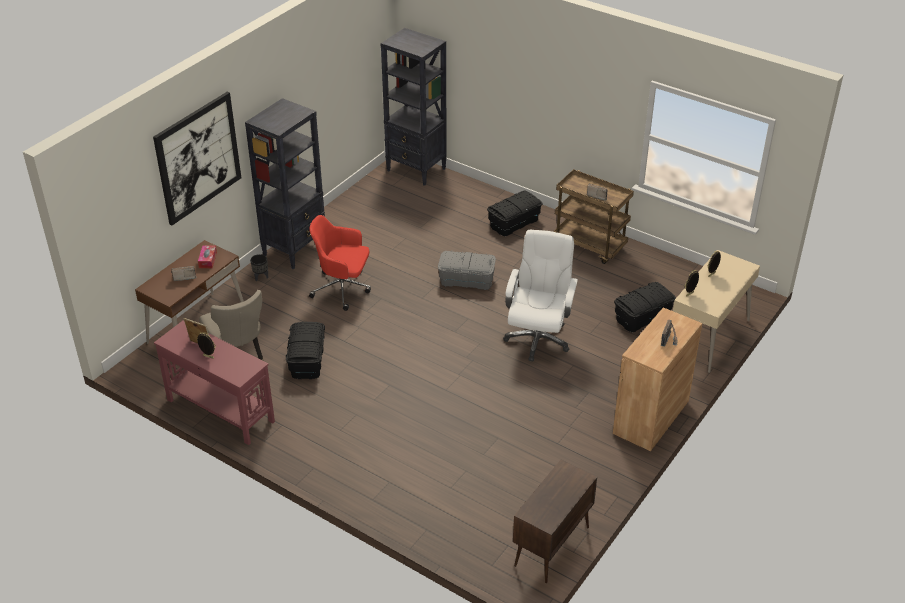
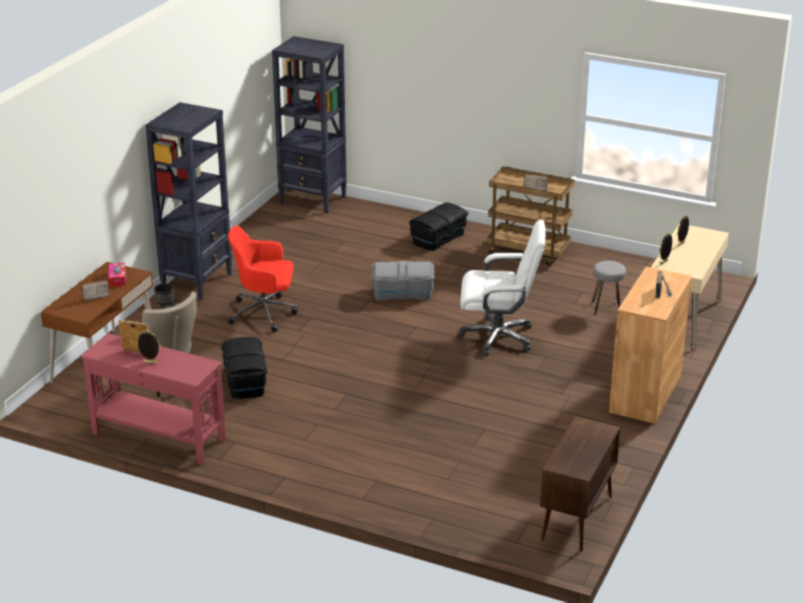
camera: 10 degrees left, 10 degrees down
picture [153,92,241,225] -> none
white office chair [503,230,578,362] -> white office chair turned 90 degrees clockwise [458,219,545,356]
black storage box [614,282,676,332] -> grey stool [592,261,626,315]

